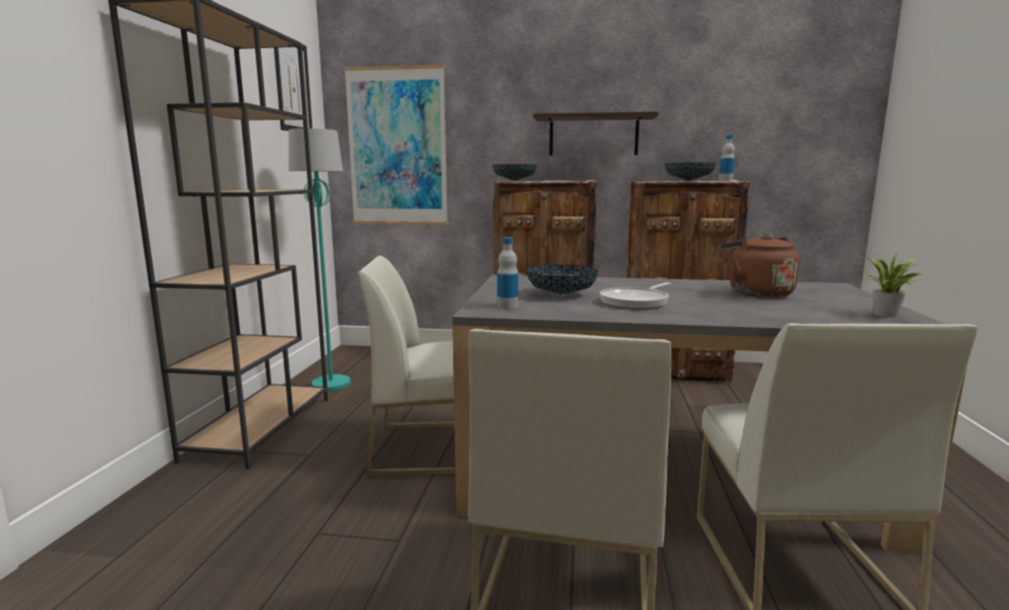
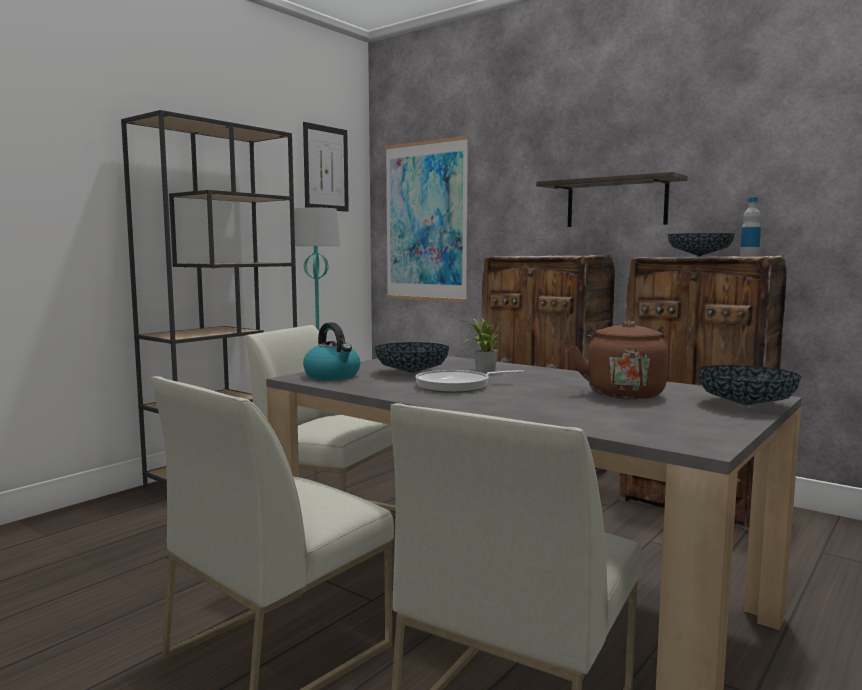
camera: 30 degrees right, 5 degrees down
bowl [492,164,537,181] -> bowl moved to [697,365,801,405]
bottle [497,237,518,309] -> kettle [303,322,360,380]
potted plant [857,252,922,318] -> potted plant moved to [464,317,508,373]

